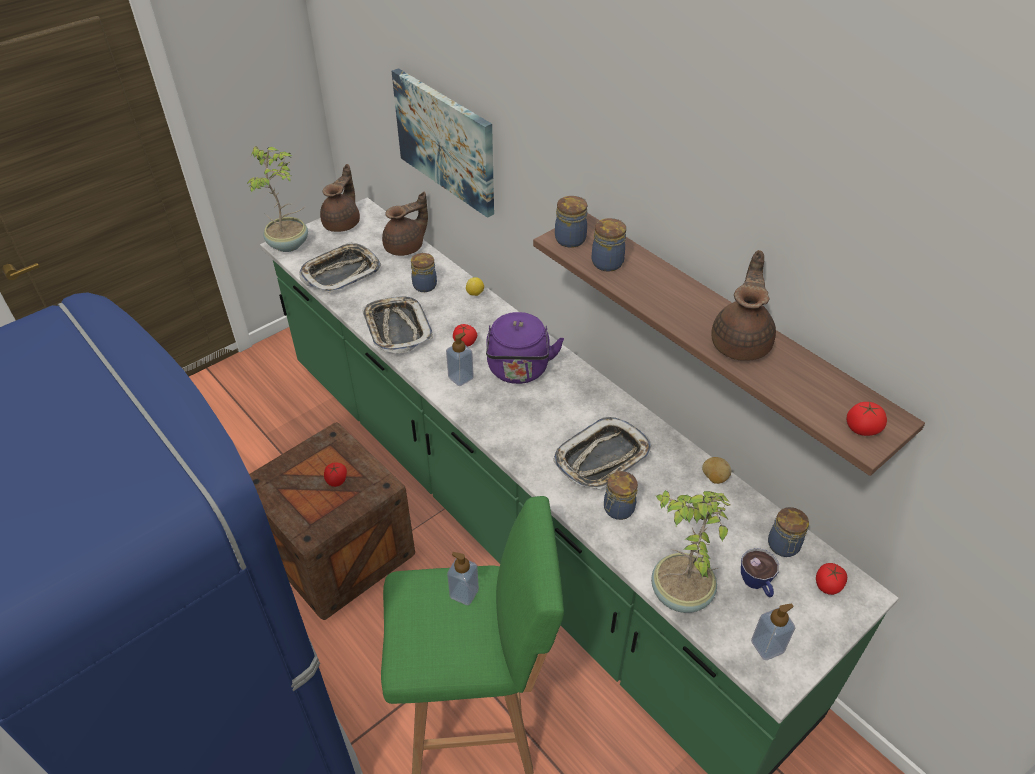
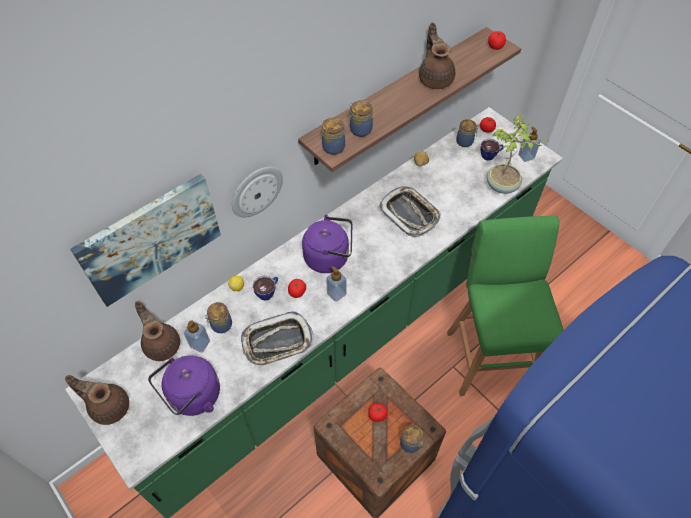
camera: 90 degrees left, 10 degrees up
potted plant [245,146,308,252] -> none
tray [299,242,381,293] -> purple kettle [148,355,220,416]
soap dispenser [447,552,479,605] -> soap dispenser moved to [184,320,210,352]
jar [604,471,638,520] -> jar moved to [400,424,423,453]
brown teapot [711,250,776,361] -> brown teapot turned 60 degrees clockwise [419,22,455,89]
none -> wall clock [232,167,283,217]
none -> cup [252,276,278,301]

